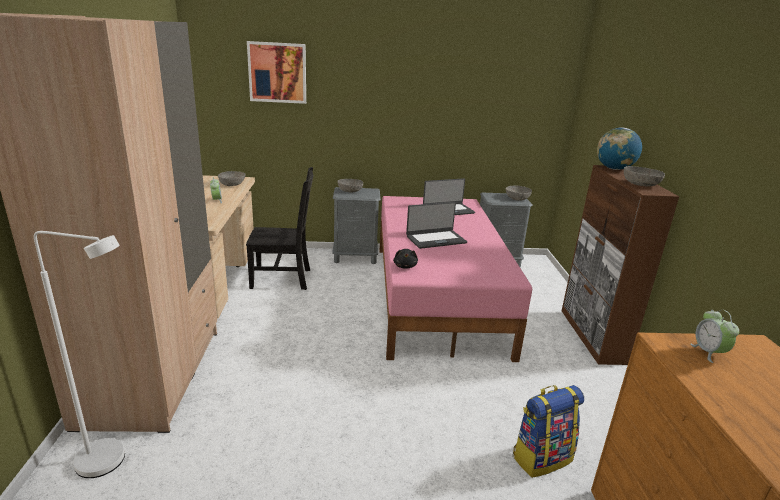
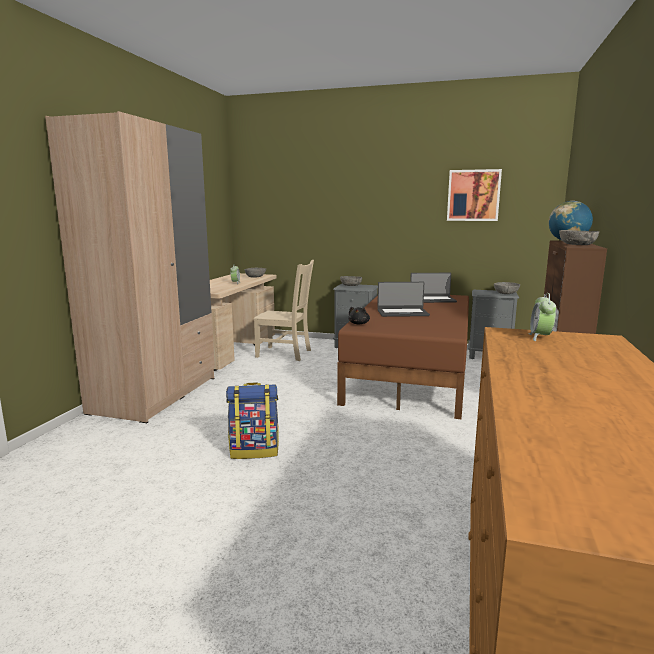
camera: 20 degrees right, 10 degrees down
white floor lamp [34,231,125,478] -> none
black chair [246,167,313,290] -> beige chair [254,260,314,361]
picture [247,41,306,104] -> picture moved to [447,169,502,221]
pink bed [380,196,532,362] -> brown bed [337,295,469,420]
backpack [513,385,584,478] -> backpack moved to [226,382,279,459]

